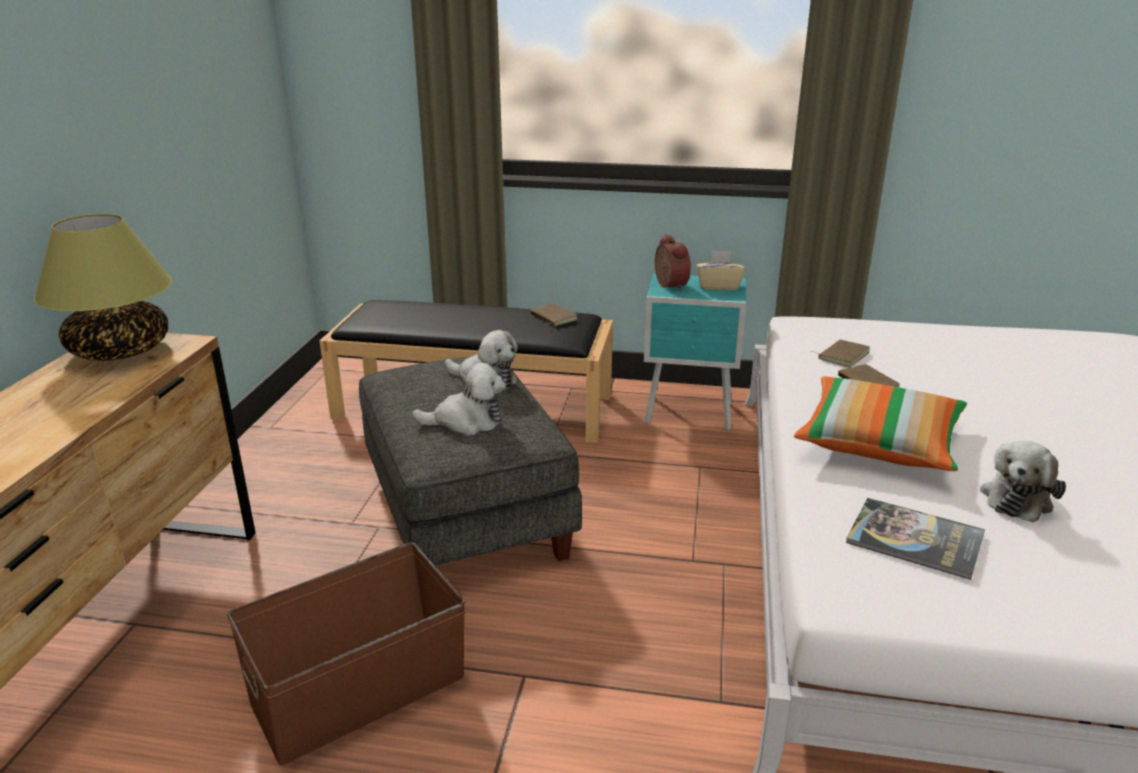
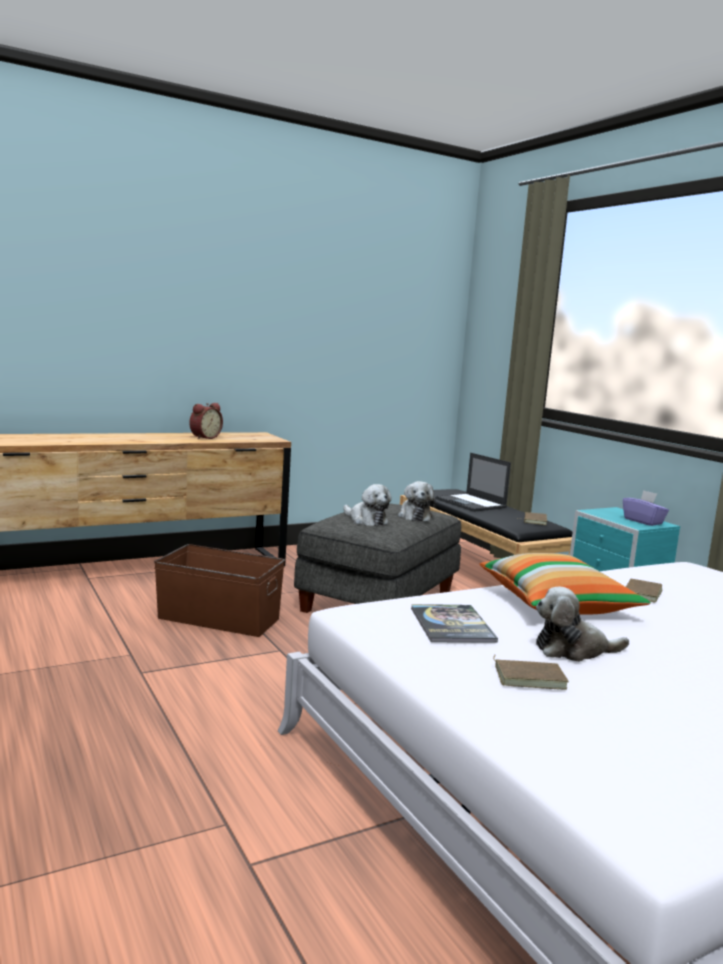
camera: 50 degrees right, 15 degrees down
table lamp [34,214,172,361] -> none
alarm clock [655,234,691,291] -> alarm clock moved to [190,403,223,439]
beige tissue box [696,250,745,290] -> purple tissue box [623,490,669,526]
brown book [810,339,870,368] -> brown book moved to [493,655,569,690]
none -> laptop [435,453,511,512]

